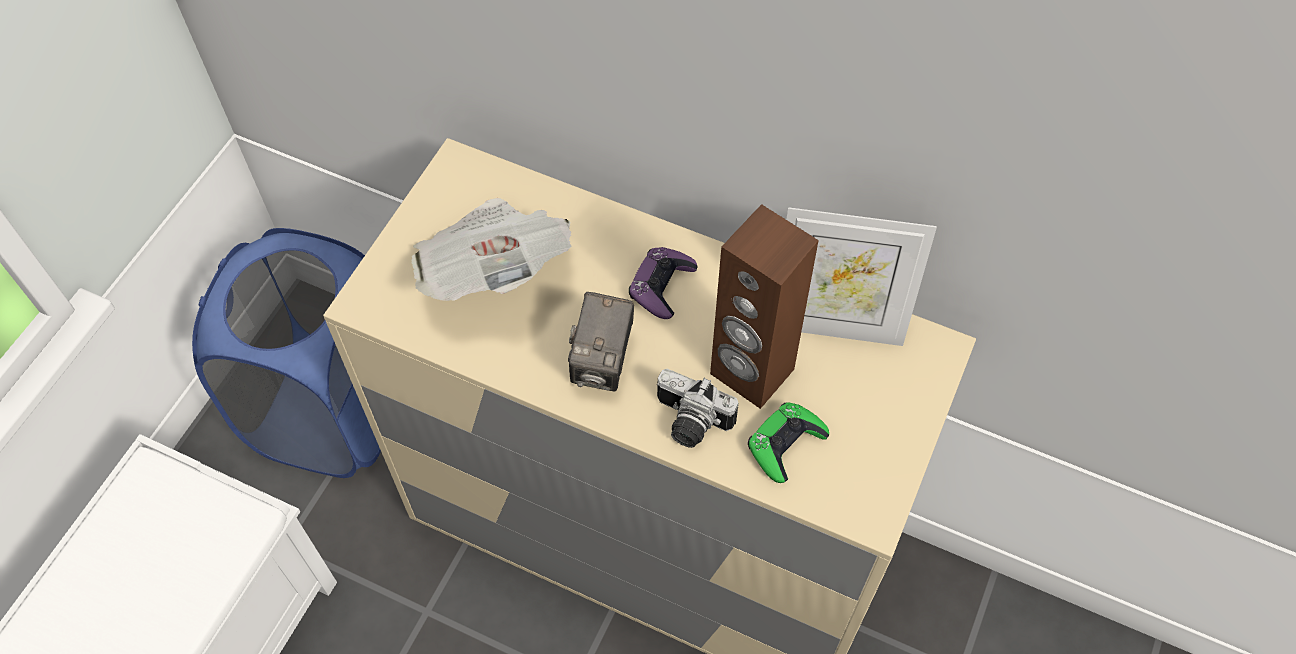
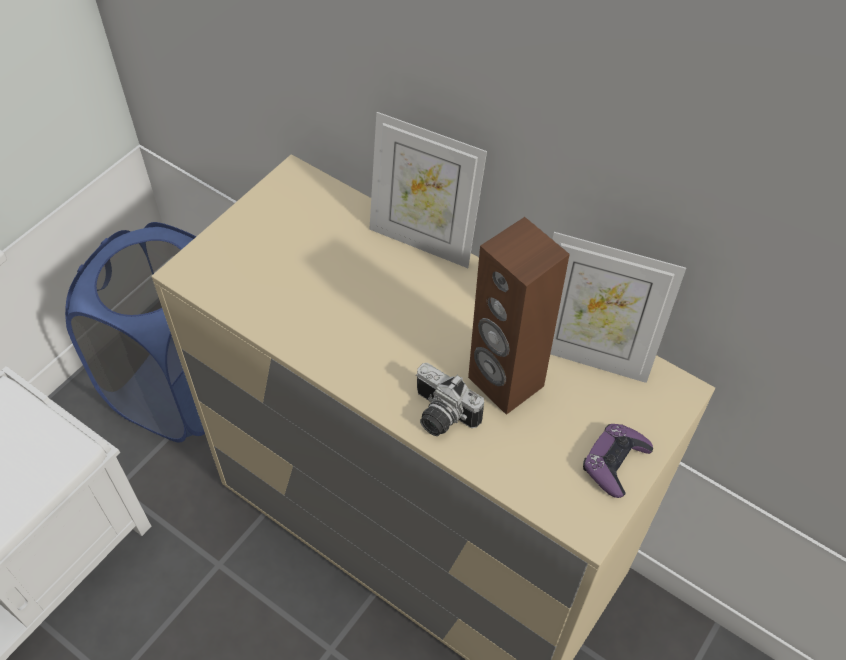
camera: 10 degrees right, 5 degrees down
newspaper [412,198,572,301] -> none
camera [568,292,634,391] -> none
purple game controller [629,247,698,319] -> purple game controller moved to [583,424,653,498]
green game controller [748,403,829,483] -> none
none -> picture frame [369,112,487,268]

